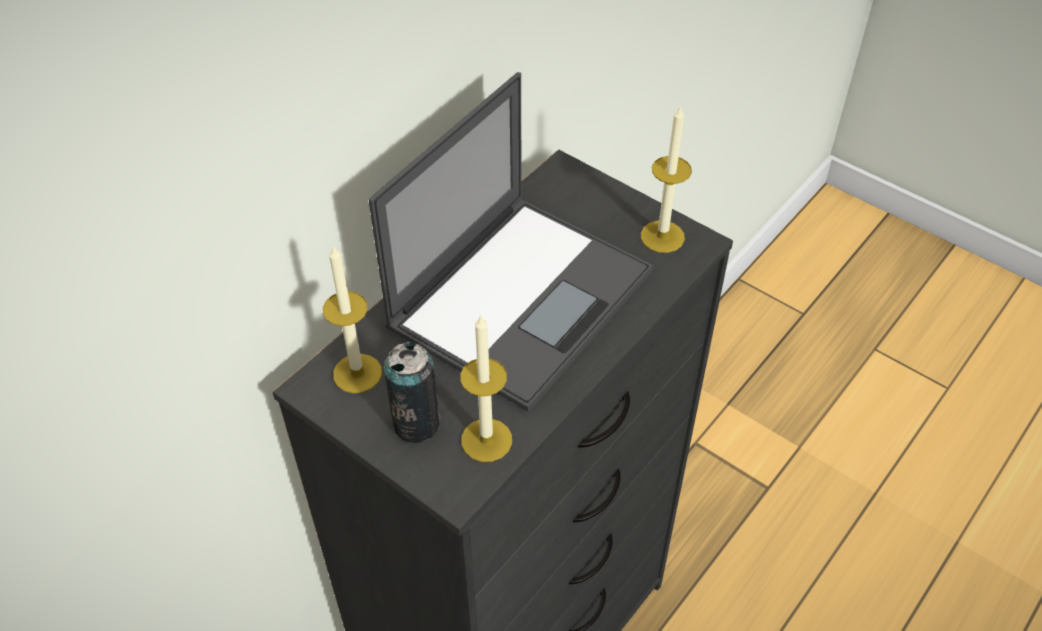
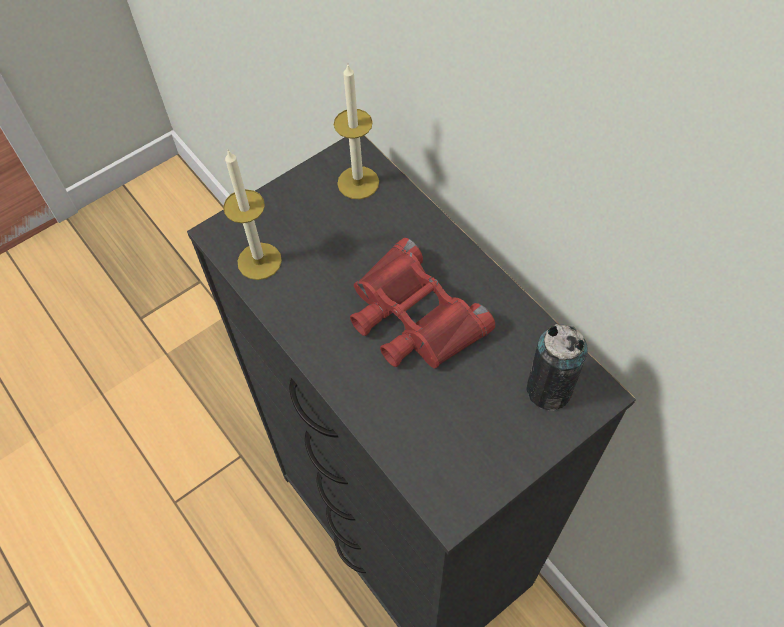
camera: 105 degrees right, 10 degrees up
laptop [368,72,653,412] -> red binoculars [350,238,495,368]
can [384,342,441,443] -> can moved to [526,324,588,411]
candle [641,105,692,253] -> none

